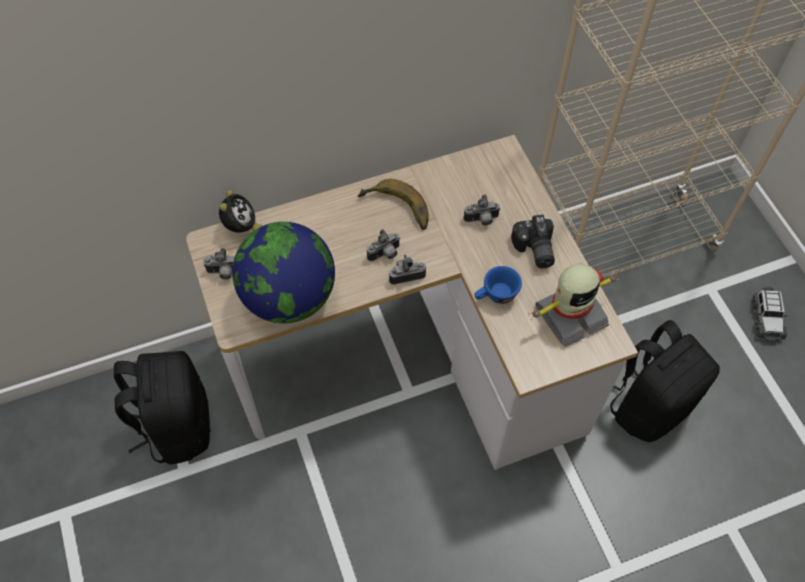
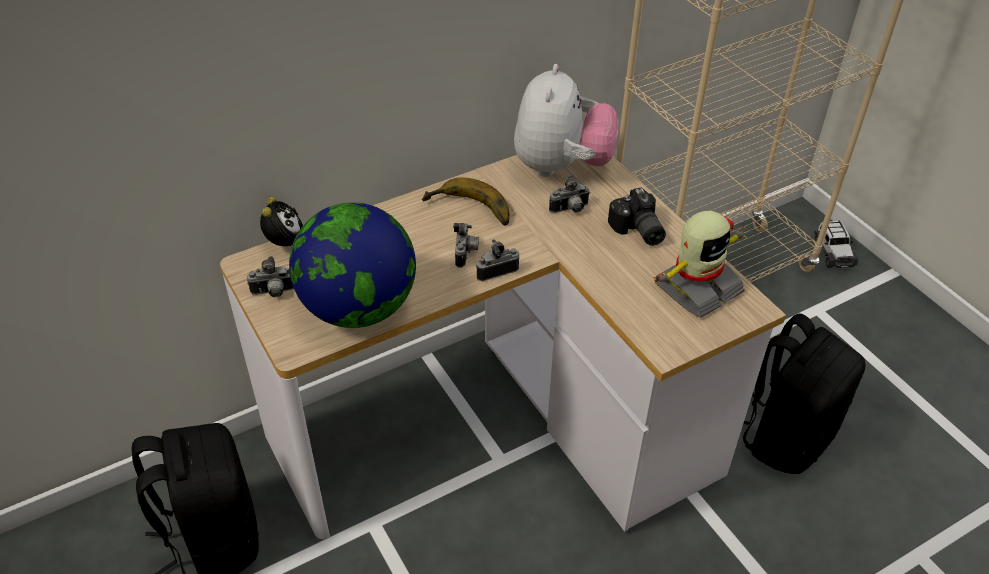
camera: 10 degrees left, 15 degrees down
camera [367,229,400,261] -> camera turned 45 degrees counterclockwise [453,223,479,268]
blue cup [474,266,522,304] -> none
toy car [752,287,787,341] -> toy car moved to [814,219,858,268]
none -> plush toy [514,64,619,177]

